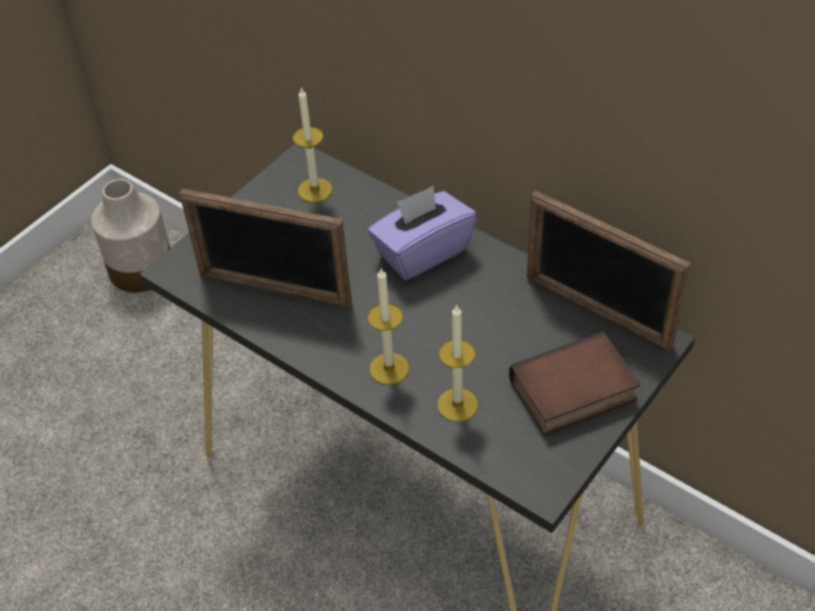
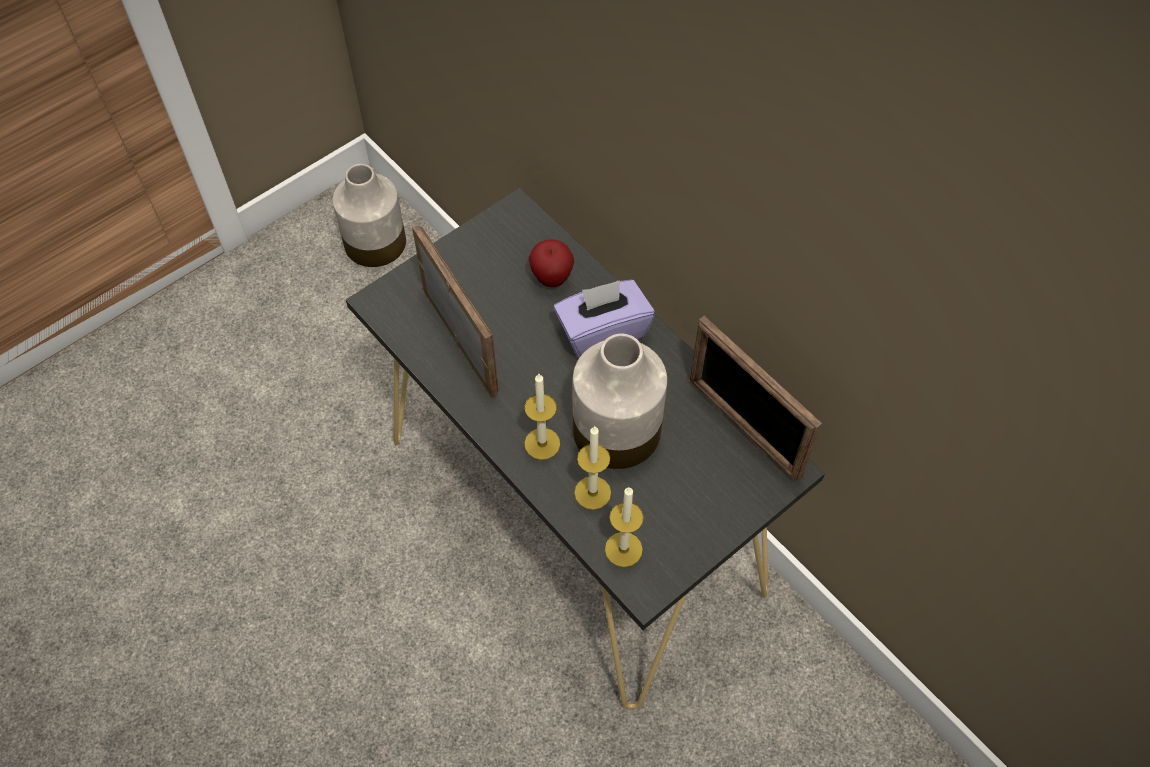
camera: 10 degrees right, 10 degrees up
picture frame [179,188,352,307] -> picture frame turned 150 degrees counterclockwise [412,225,498,398]
candle [293,87,332,202] -> candle moved to [605,487,644,567]
book [509,331,640,436] -> none
none -> apple [529,240,574,287]
none -> beige vase [573,334,667,469]

